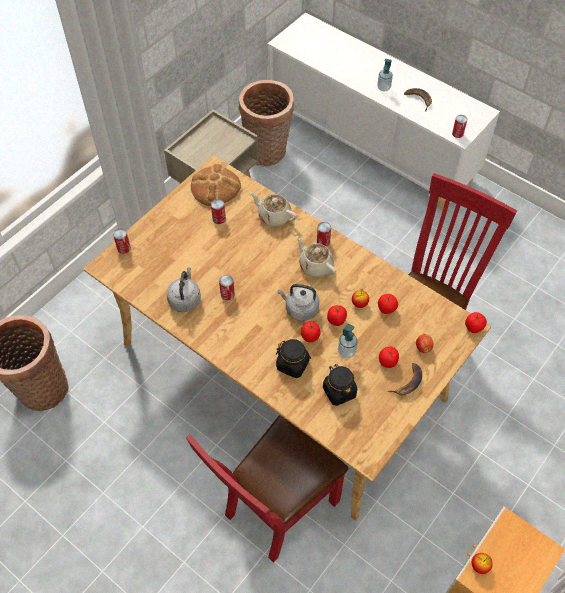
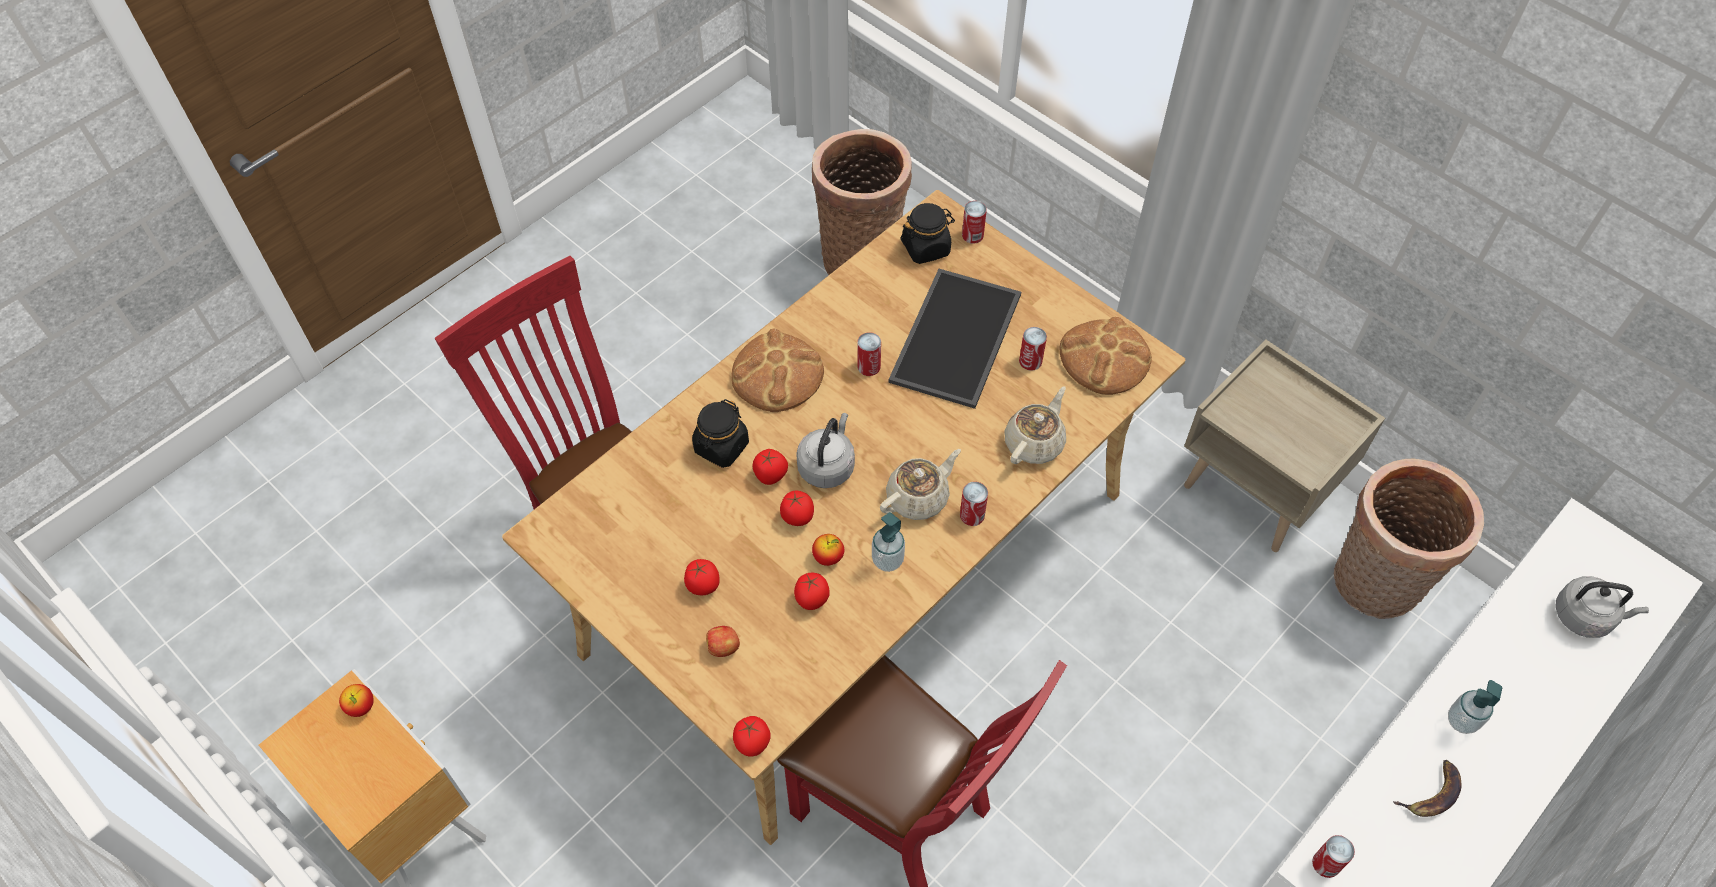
camera: 95 degrees right, 0 degrees up
grey kettle [167,267,201,312] -> grey kettle moved to [1556,576,1649,638]
black jar [323,364,357,406] -> black jar moved to [901,203,955,264]
soap dispenser [338,324,358,358] -> soap dispenser moved to [872,512,905,572]
banana [388,363,422,395] -> none
none -> bread [731,328,824,412]
none -> tray [888,269,1021,409]

